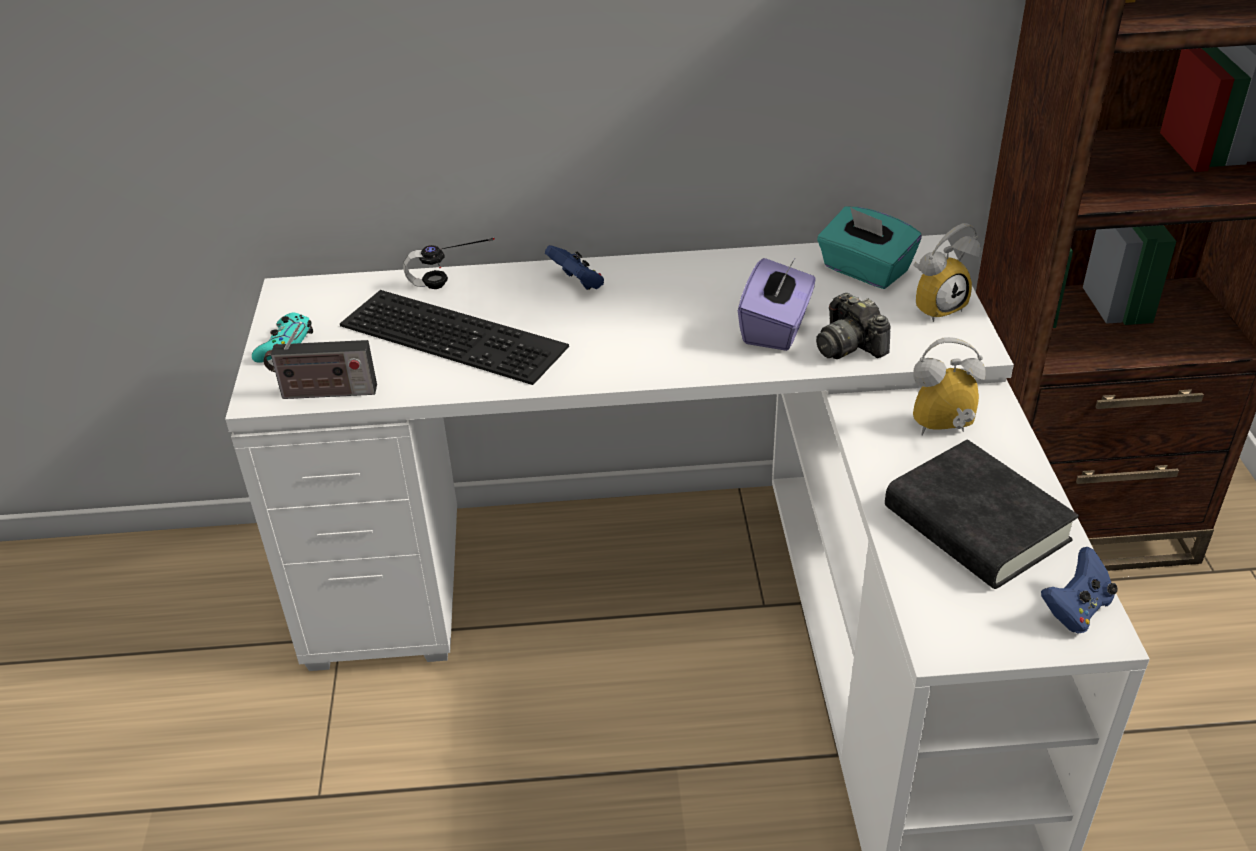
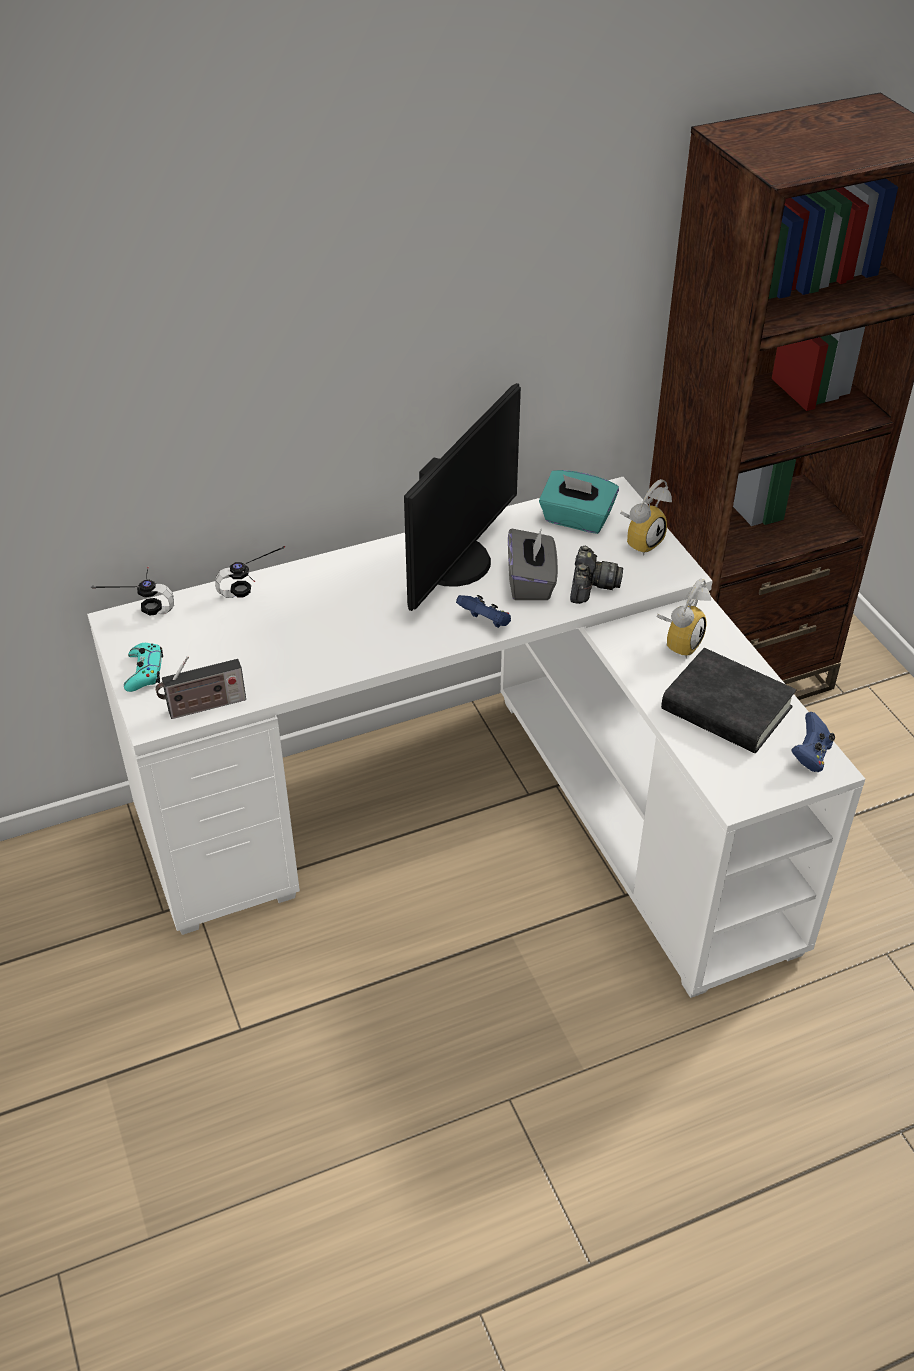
camera: 20 degrees left, 5 degrees up
keyboard [340,290,569,385] -> none
blue game controller [545,245,604,290] -> blue game controller moved to [456,595,511,628]
purple tissue box [738,258,816,351] -> grey tissue box [508,528,558,600]
camera [816,293,891,359] -> camera turned 120 degrees counterclockwise [570,546,623,604]
alarm clock [913,337,986,436] -> alarm clock turned 150 degrees clockwise [656,579,711,658]
none -> headphones [90,567,174,616]
none -> monitor [404,383,521,611]

